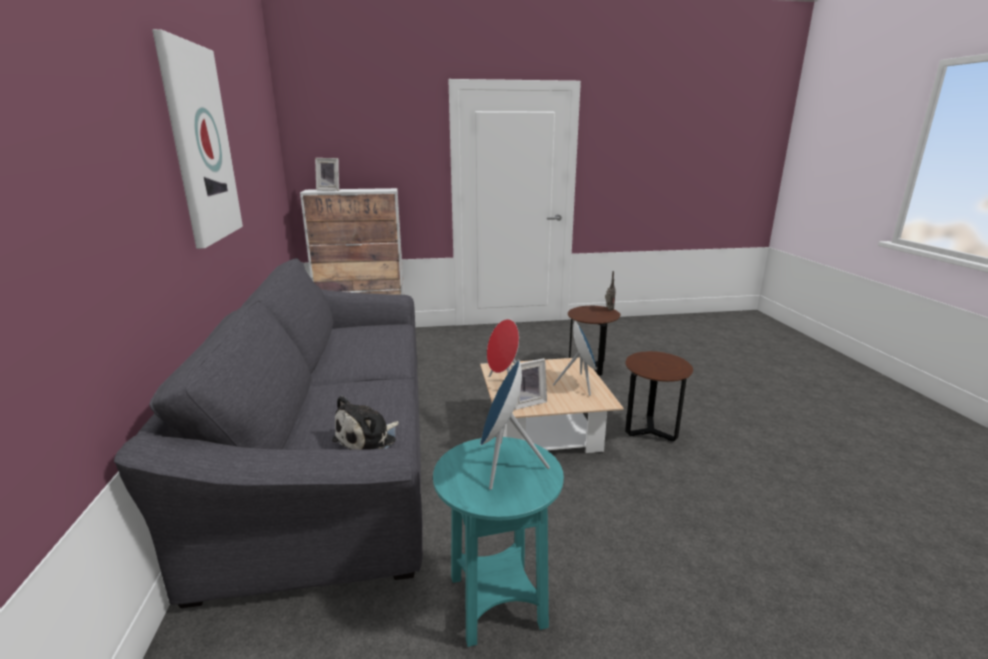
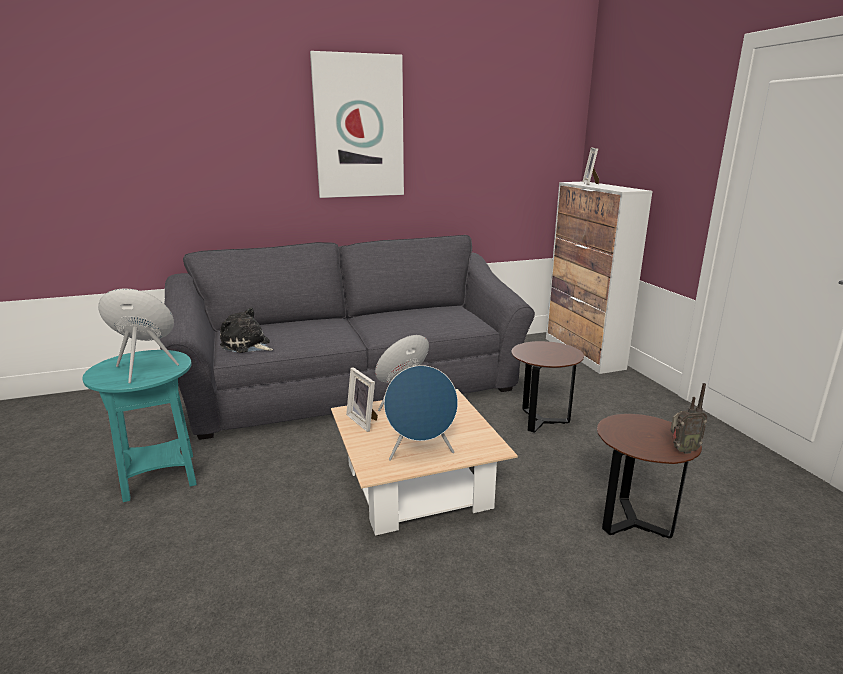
camera: 80 degrees right, 0 degrees up
brown side table [625,351,693,441] -> brown side table moved to [511,341,584,433]

